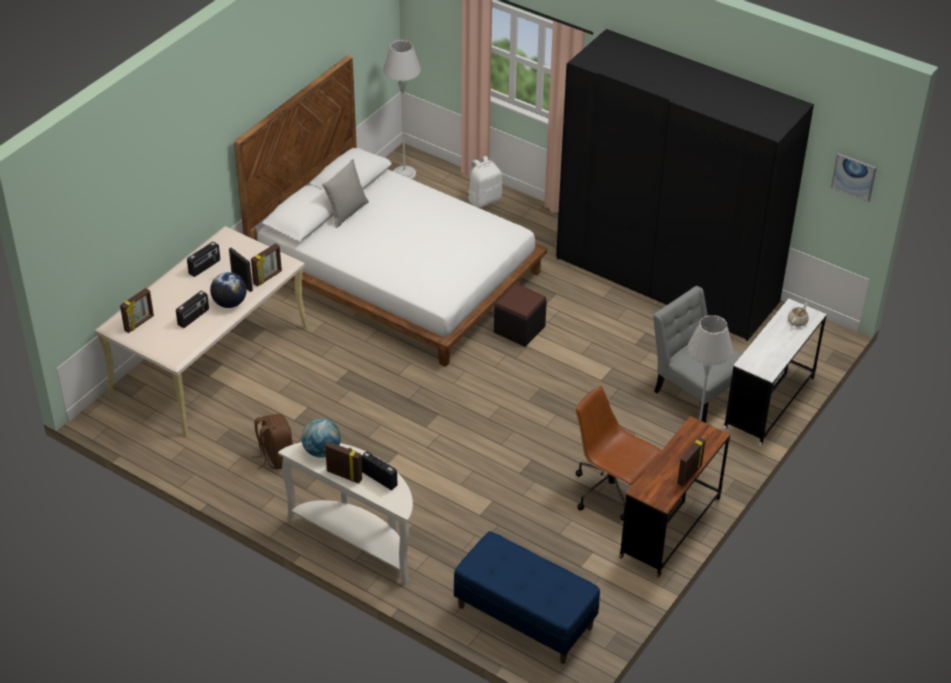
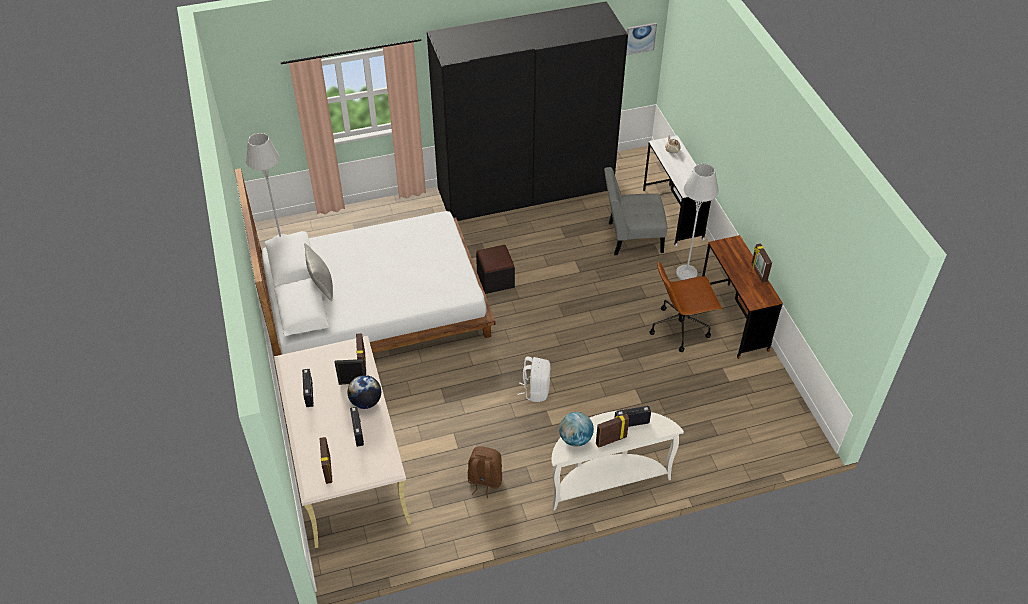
camera: 50 degrees left, 5 degrees up
blue bench [454,531,600,664] -> none
white backpack [468,156,502,208] -> white backpack moved to [517,357,550,402]

